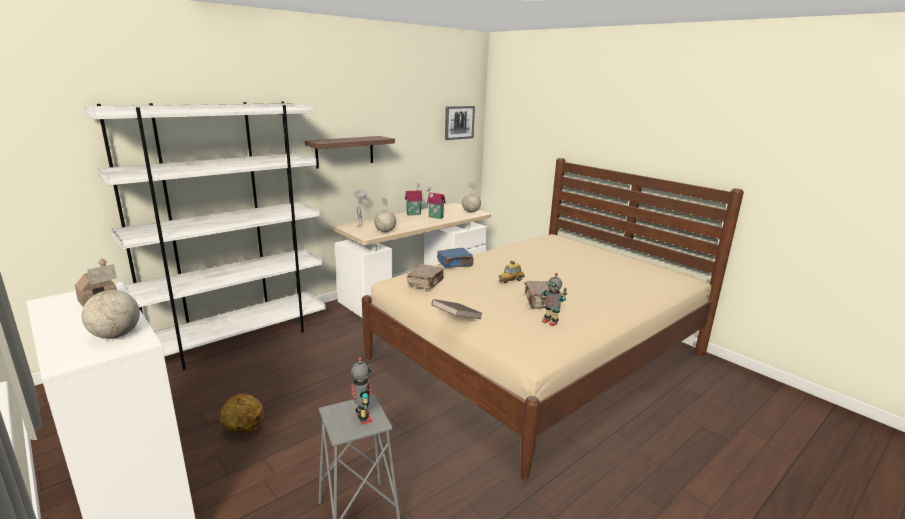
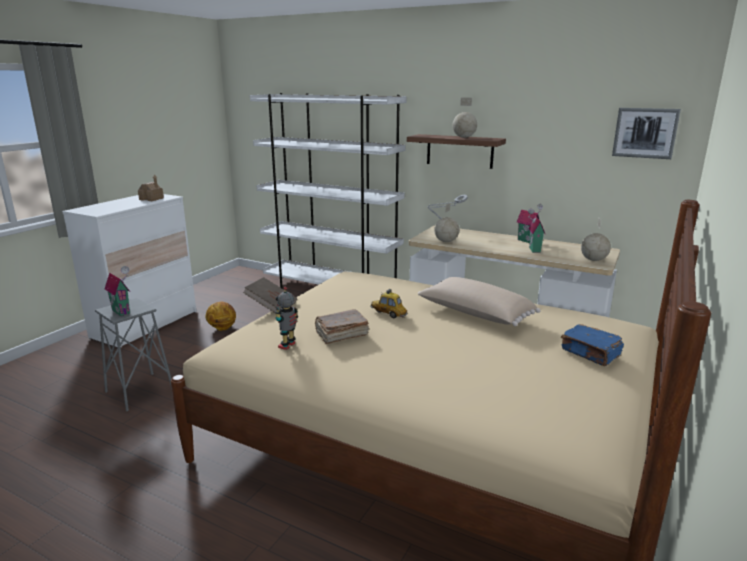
camera: 70 degrees right, 0 degrees up
globe [82,264,140,339] -> globe moved to [452,97,477,138]
toy robot [351,357,372,425] -> toy house [105,266,130,316]
brown book [407,264,444,289] -> none
blue book [437,248,474,268] -> blue book moved to [561,324,624,366]
none -> beige pillow [418,277,541,326]

